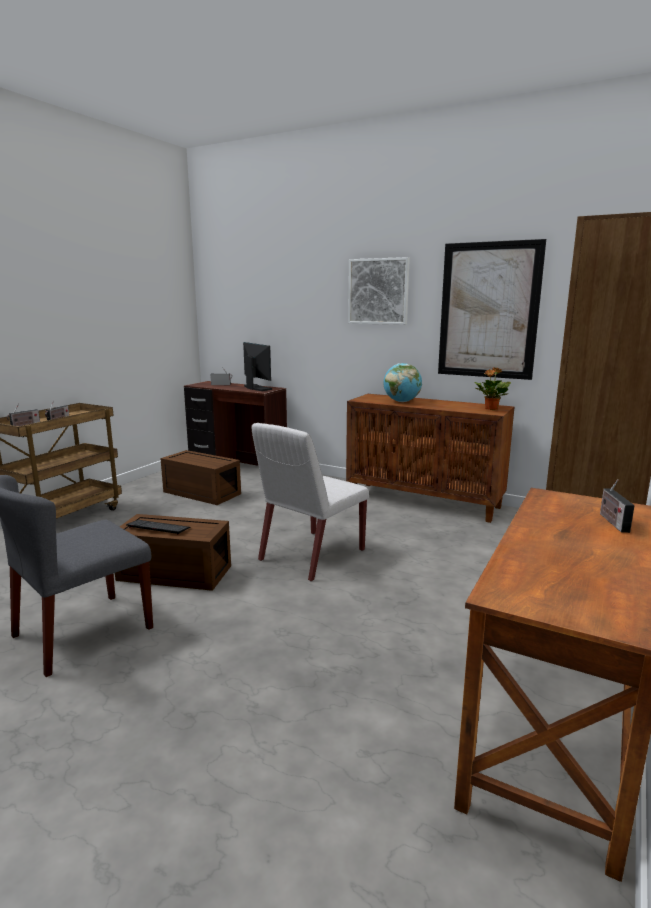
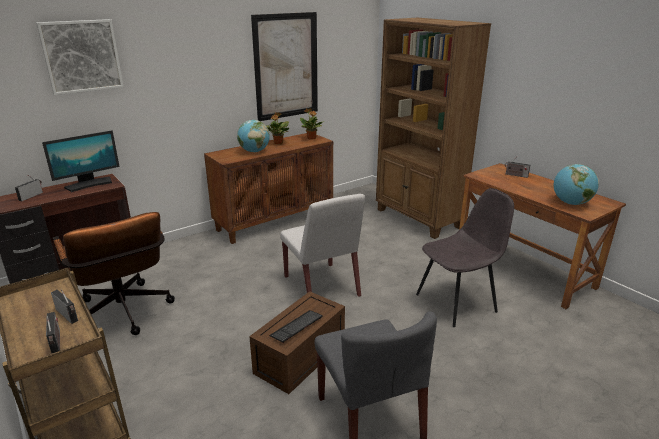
camera: 65 degrees left, 10 degrees up
brown storage box [160,450,241,505] -> brown office chair [53,212,175,335]
monitor [243,342,272,391] -> monitor turned 150 degrees clockwise [42,130,120,192]
picture [348,257,410,325] -> picture moved to [36,19,124,95]
none -> potted plant [267,112,289,144]
none -> grey chair [416,188,514,327]
none -> globe [554,164,599,205]

